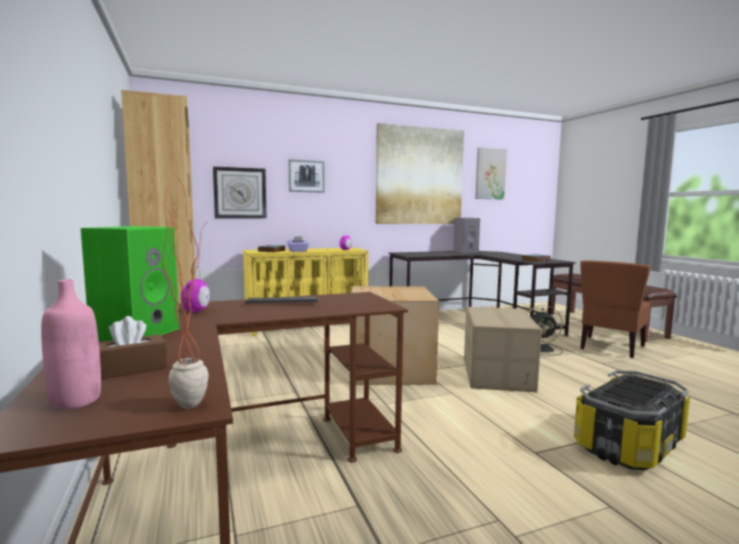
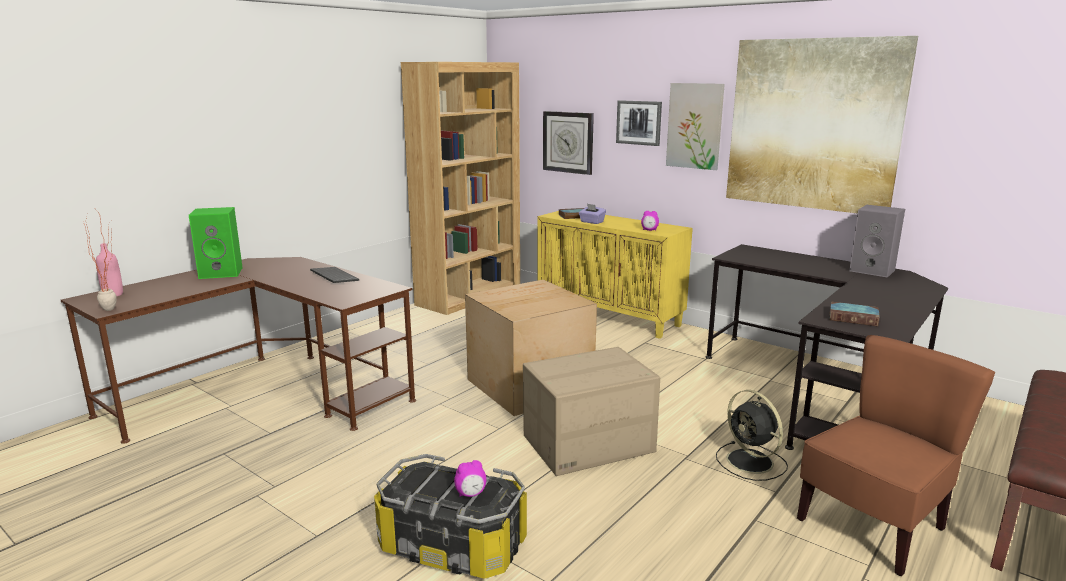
camera: 60 degrees right, 10 degrees up
brown tissue box [99,316,167,379] -> none
alarm clock [181,279,210,313] -> alarm clock moved to [454,460,487,497]
picture [475,147,507,200] -> picture moved to [666,83,725,170]
brown chair [580,261,651,358] -> brown chair turned 135 degrees clockwise [797,335,995,576]

